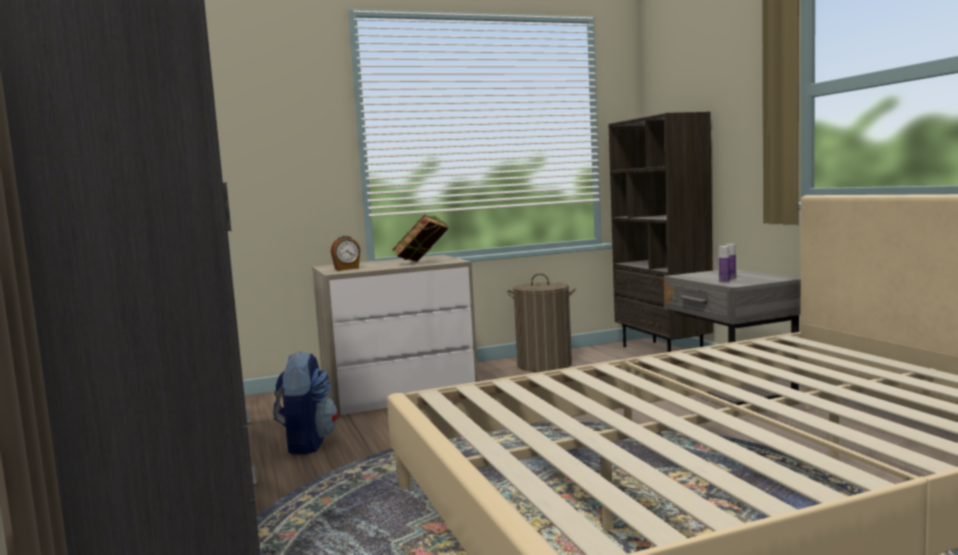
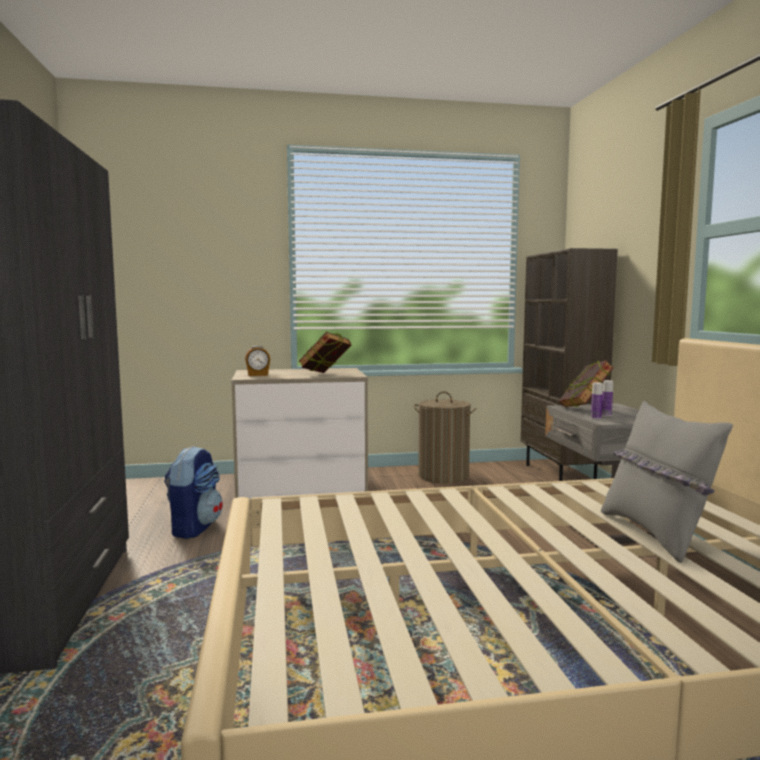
camera: 10 degrees right, 0 degrees up
none -> book [559,360,614,408]
none -> grey pillow [601,401,733,563]

